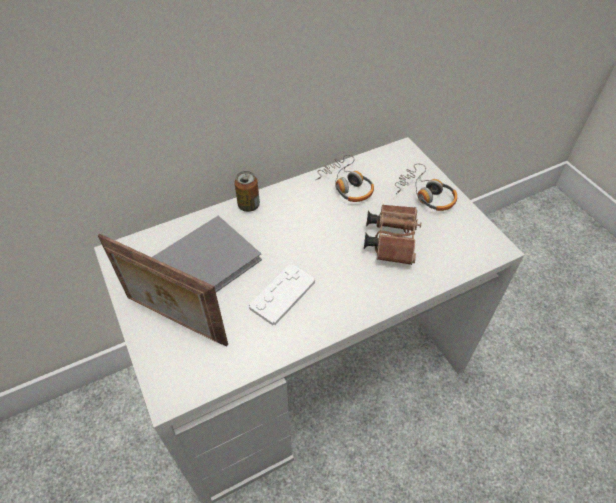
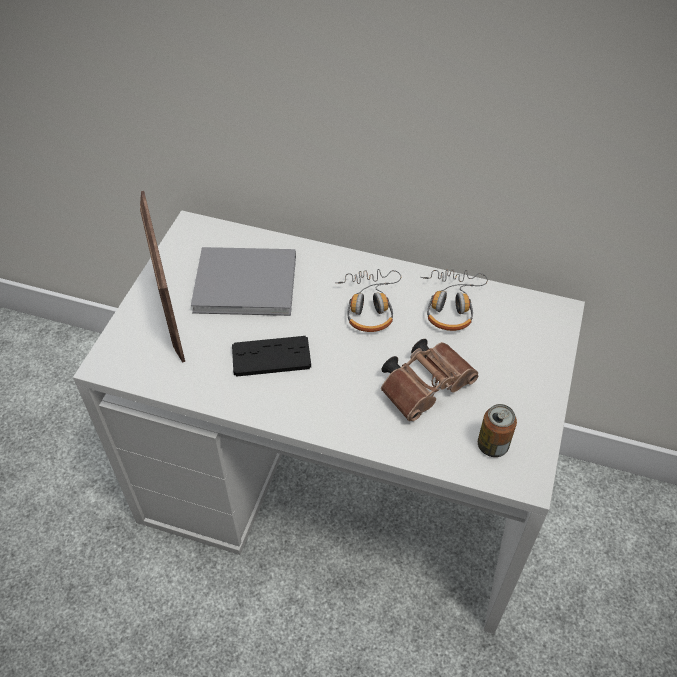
camera: 45 degrees right, 0 degrees up
can [234,171,260,212] -> can moved to [478,404,517,457]
white game controller [249,264,315,325] -> black game controller [232,336,311,377]
headphones [395,164,457,211] -> headphones moved to [335,269,401,332]

